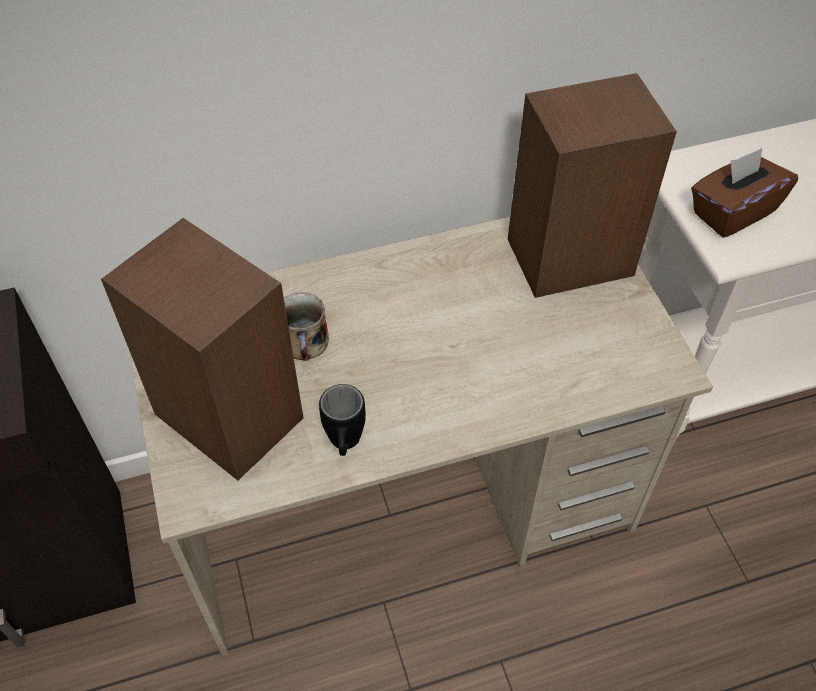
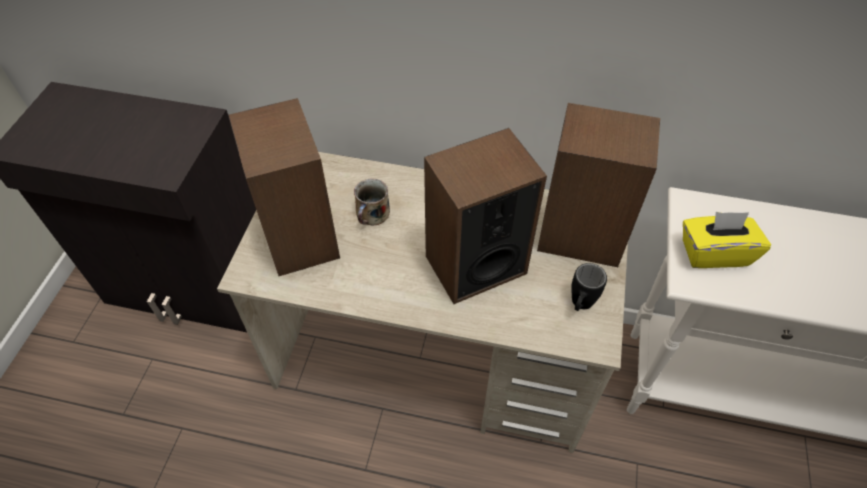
camera: 30 degrees right, 0 degrees up
black mug [319,384,366,456] -> black mug moved to [571,263,607,311]
brown tissue box [691,148,798,238] -> yellow tissue box [683,212,771,268]
none -> speaker [424,128,547,304]

